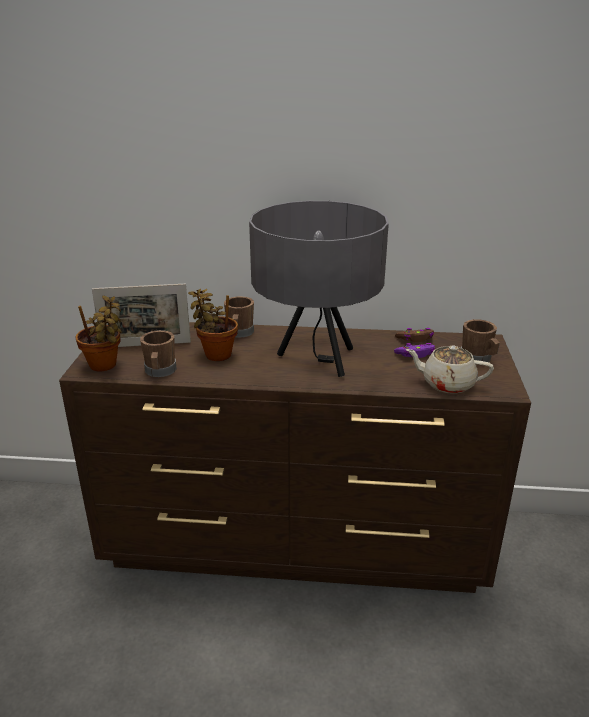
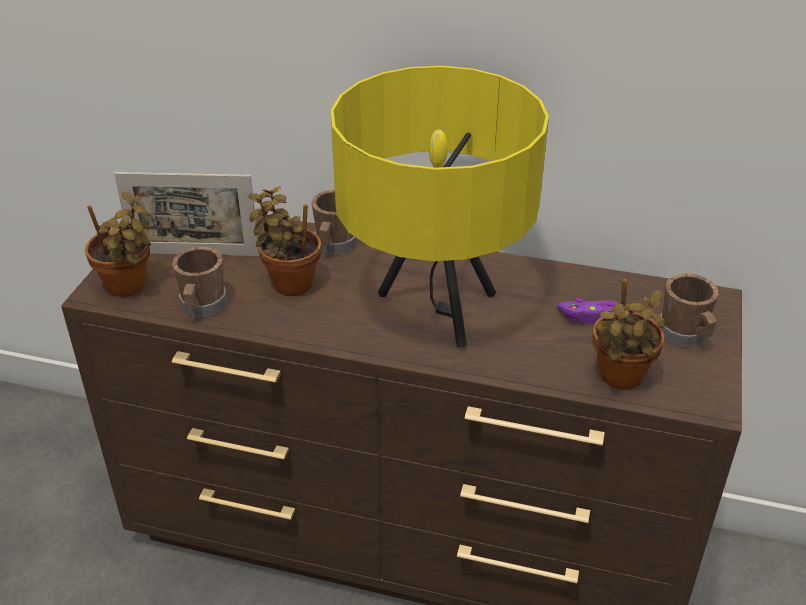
camera: 10 degrees right, 10 degrees up
grey table lamp [249,201,389,377] -> yellow table lamp [331,66,549,348]
brown game controller [395,328,434,342] -> none
beige teapot [406,346,494,394] -> potted plant [592,279,665,390]

